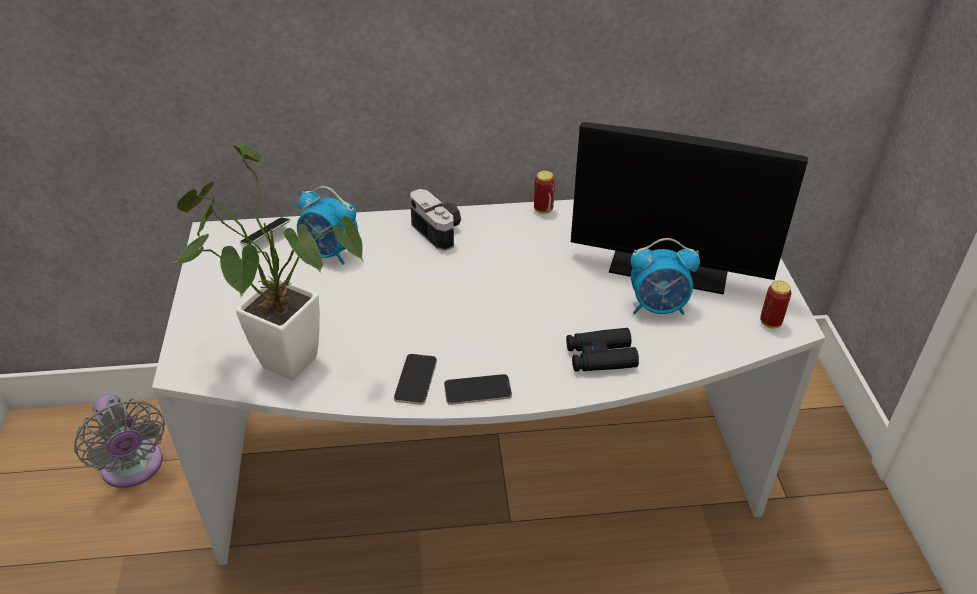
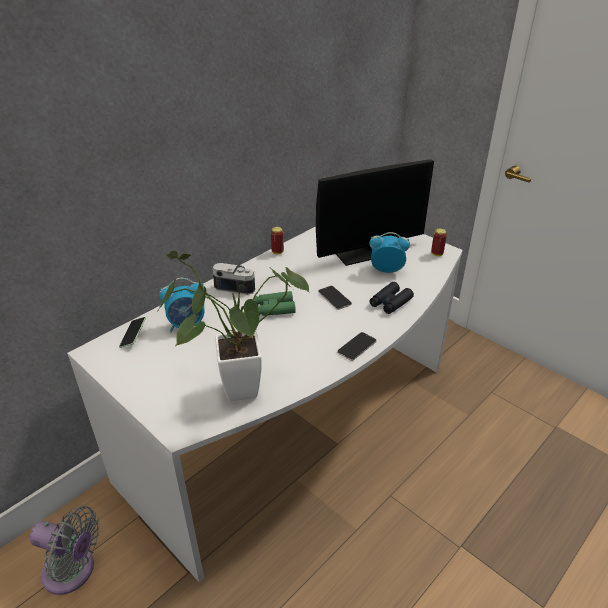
camera: 40 degrees left, 5 degrees down
phone [394,354,437,405] -> phone moved to [318,286,352,310]
alarm clock [630,238,700,315] -> alarm clock turned 135 degrees counterclockwise [369,232,410,273]
none -> green binoculars [254,291,296,316]

